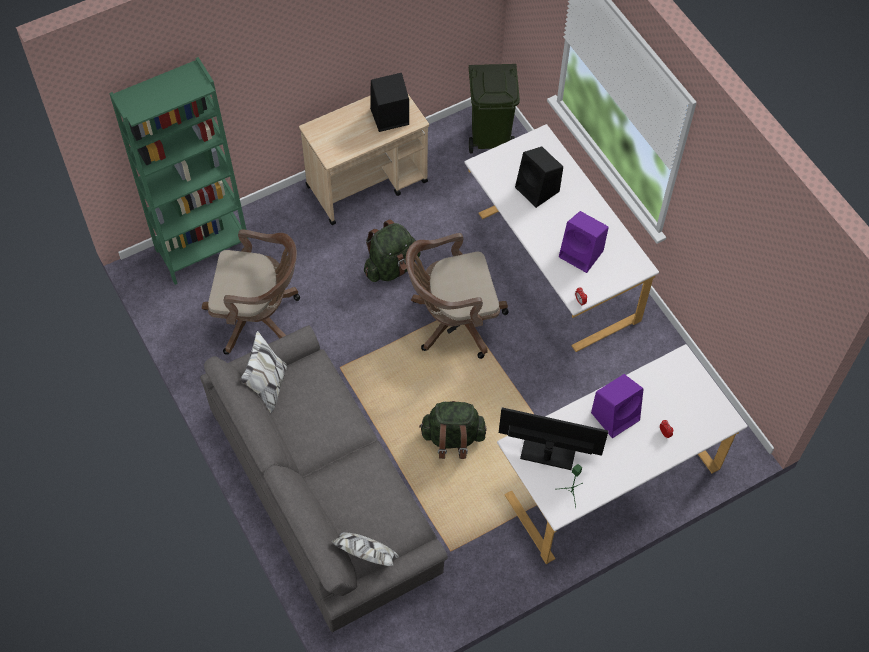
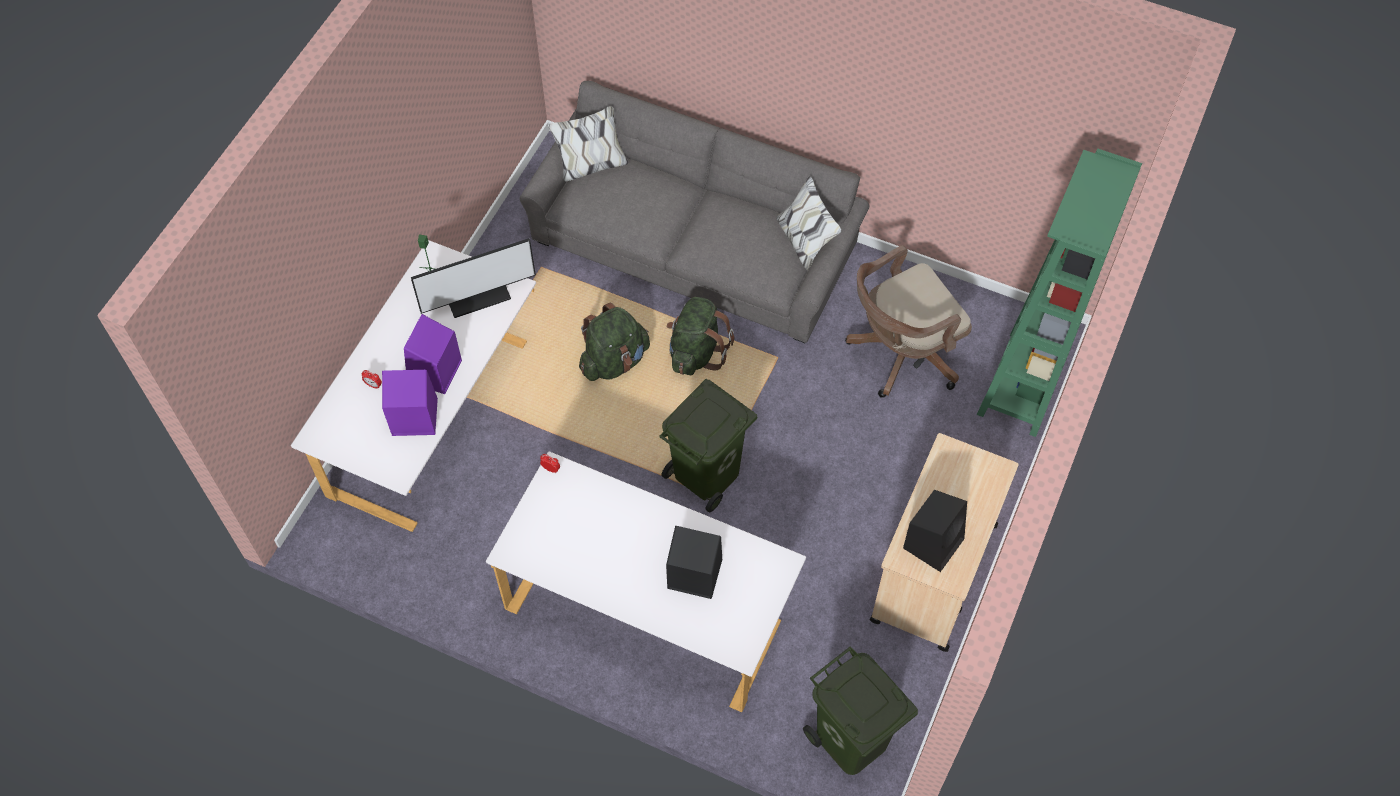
camera: 145 degrees right, 0 degrees up
green backpack [364,219,421,282] -> green backpack moved to [667,297,734,375]
brown office chair [406,233,508,359] -> green trash can [659,379,757,512]
purple speaker [559,211,609,273] -> purple speaker moved to [382,370,438,436]

